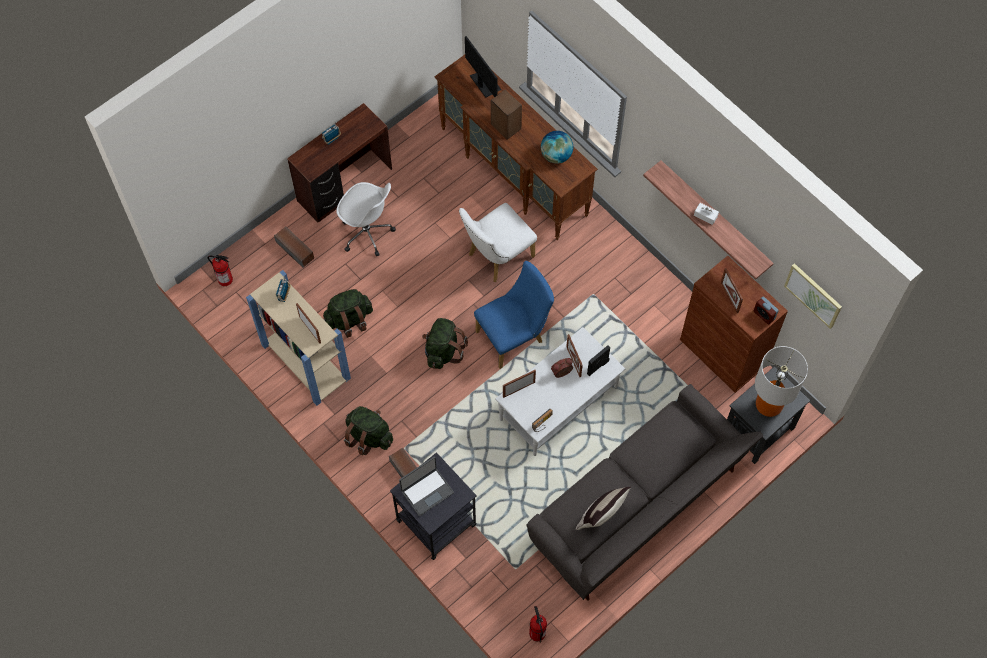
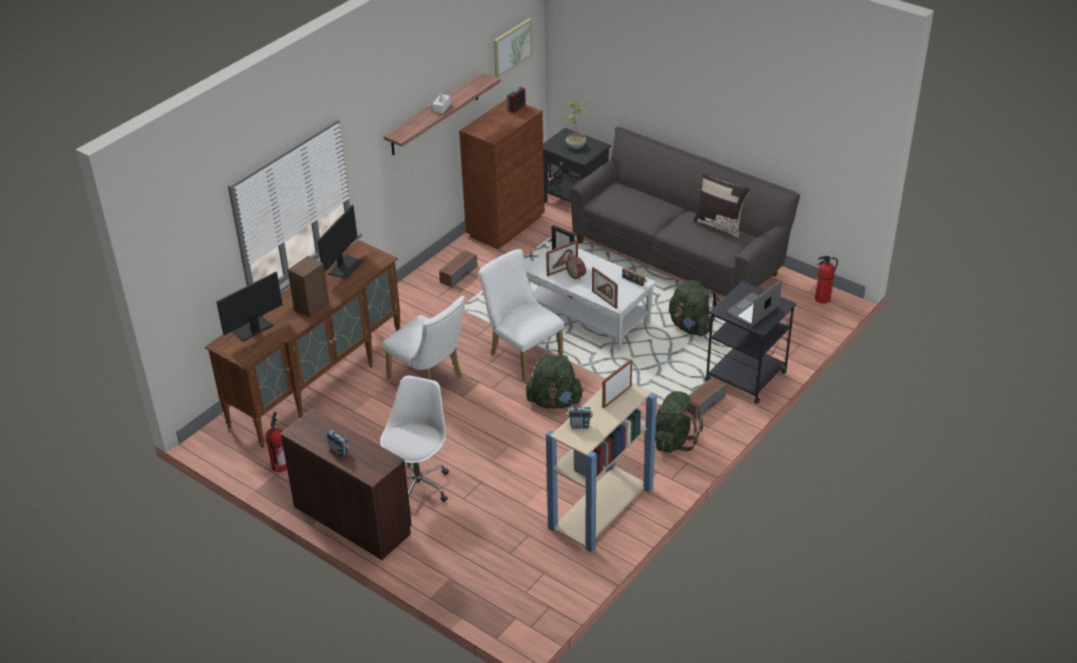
camera: 100 degrees left, 25 degrees down
fire extinguisher [208,255,233,286] -> fire extinguisher moved to [266,412,287,472]
speaker [274,226,314,268] -> speaker moved to [439,250,478,288]
green backpack [323,289,373,338] -> green backpack moved to [669,280,718,337]
laptop [399,457,454,516] -> laptop turned 90 degrees counterclockwise [726,280,782,327]
blue chair [474,261,554,369] -> white chair [479,249,564,381]
globe [541,131,573,164] -> monitor [317,205,364,280]
picture frame [721,268,743,313] -> none
table lamp [755,346,808,417] -> potted plant [566,100,588,149]

